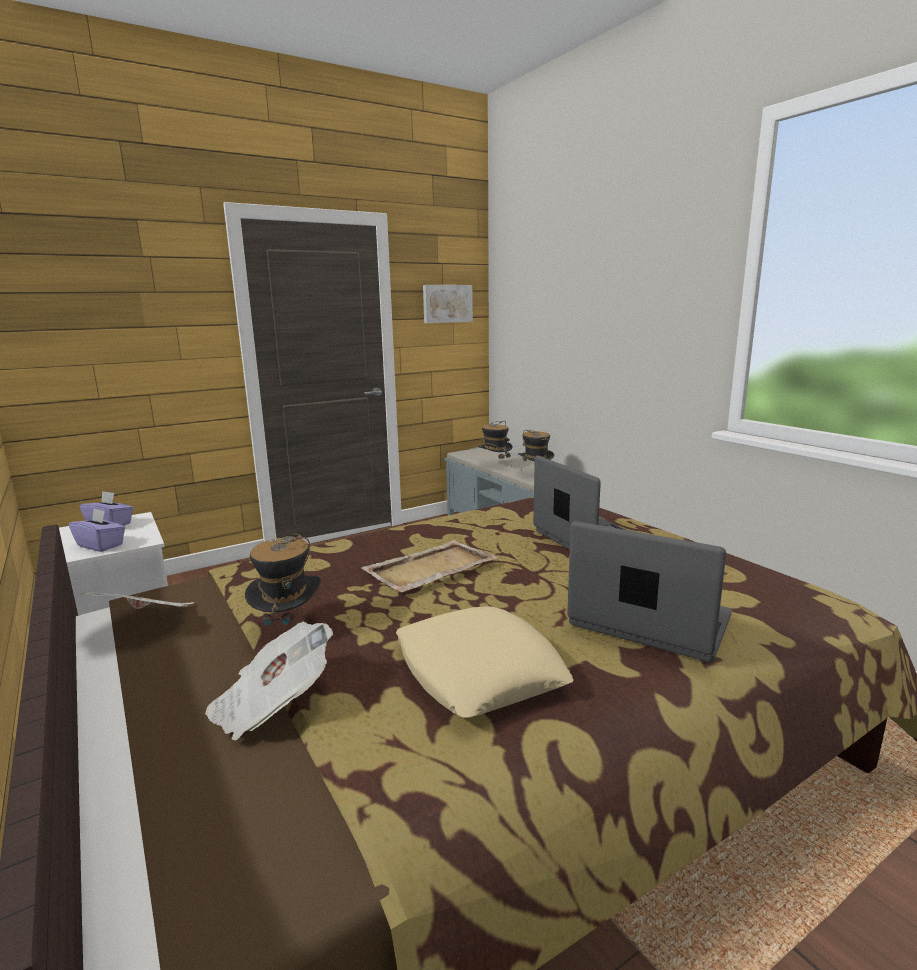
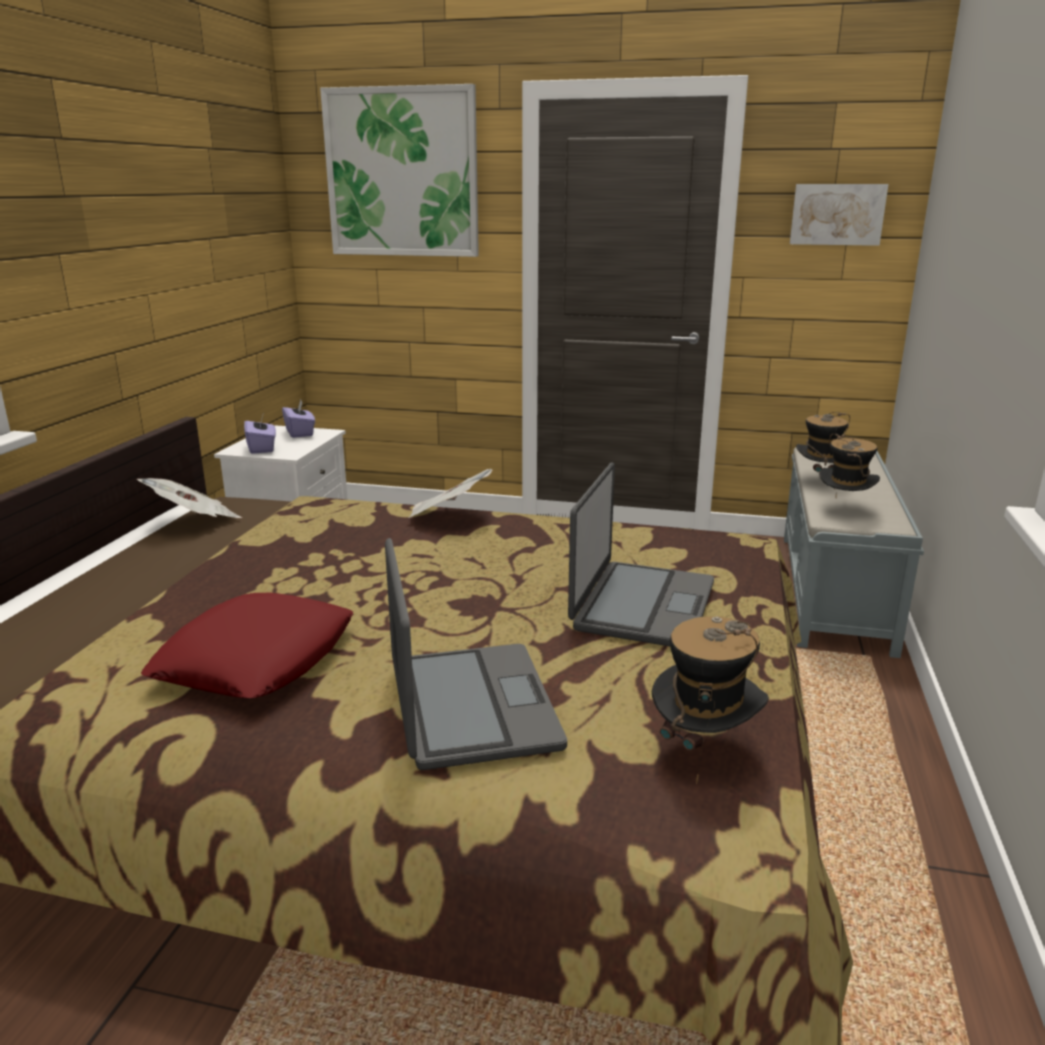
camera: 45 degrees right, 5 degrees up
newspaper [205,622,333,741] -> newspaper moved to [409,469,492,518]
hat [245,534,321,626] -> hat moved to [652,616,769,785]
beige tray [361,540,498,592] -> none
beige pillow [396,606,574,718] -> red pillow [141,593,353,698]
none -> picture [320,84,479,257]

